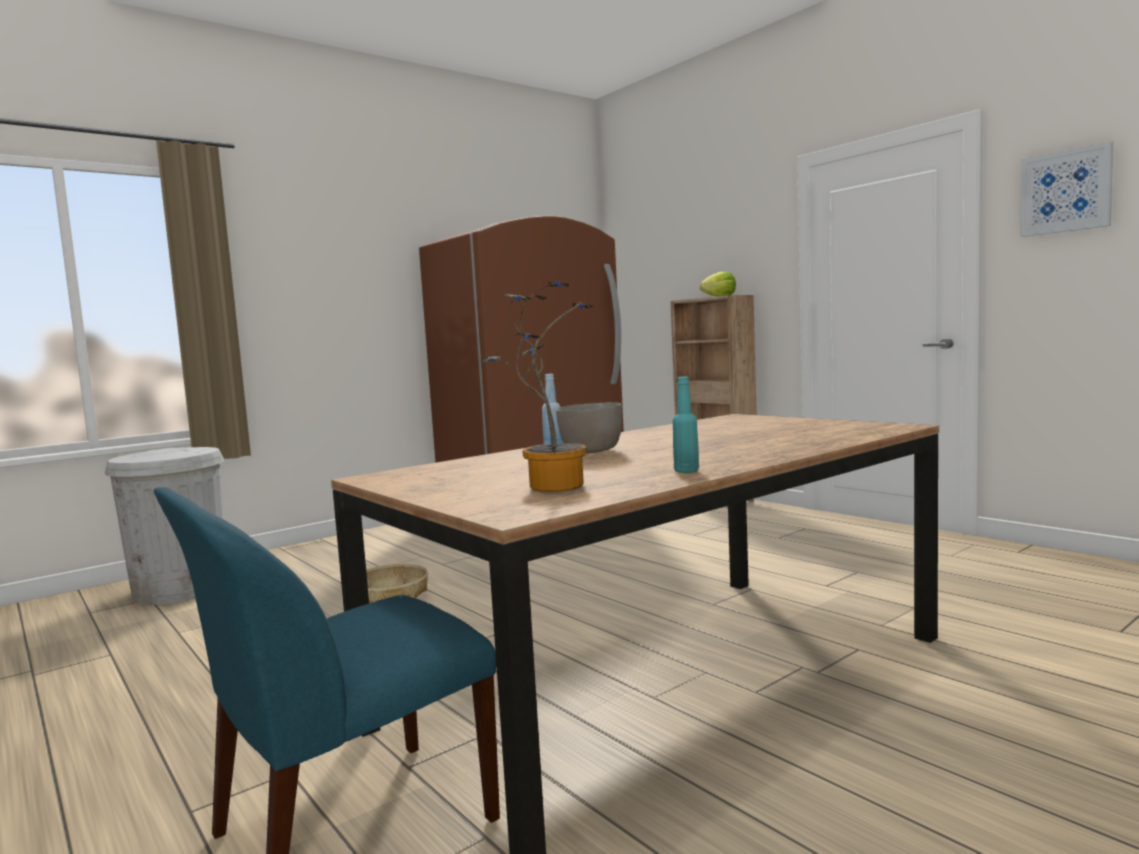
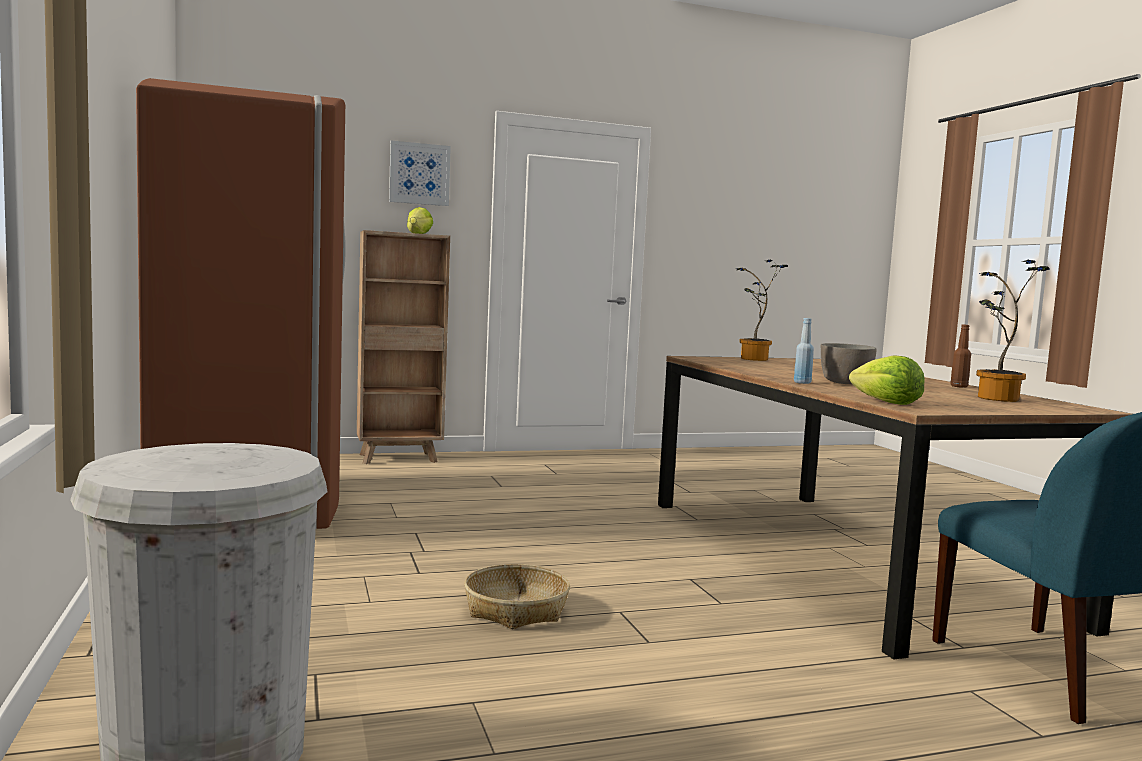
camera: 70 degrees left, 0 degrees up
turquoise bottle [673,377,699,473] -> brown bottle [950,324,971,388]
picture [1020,141,1113,237] -> picture moved to [389,140,451,206]
none -> potted plant [737,260,788,361]
none -> lettuce [849,355,925,405]

